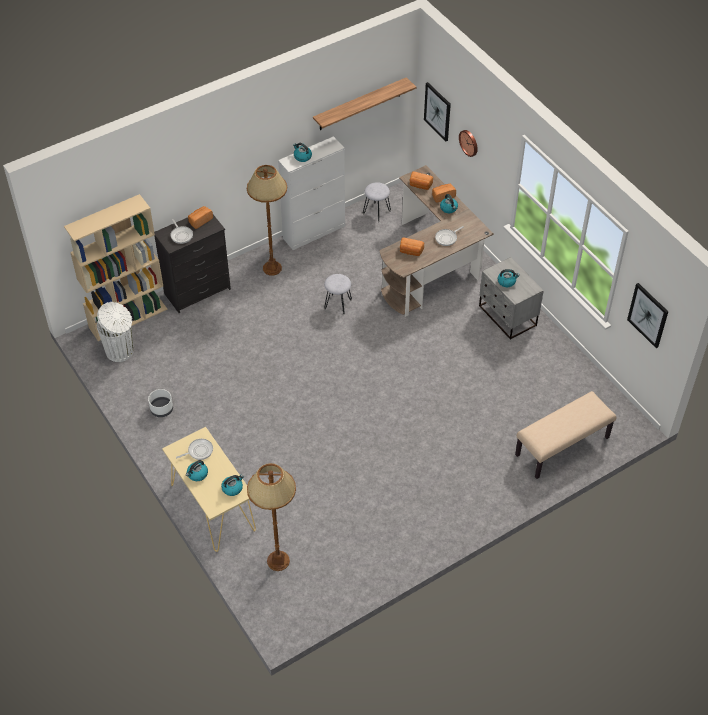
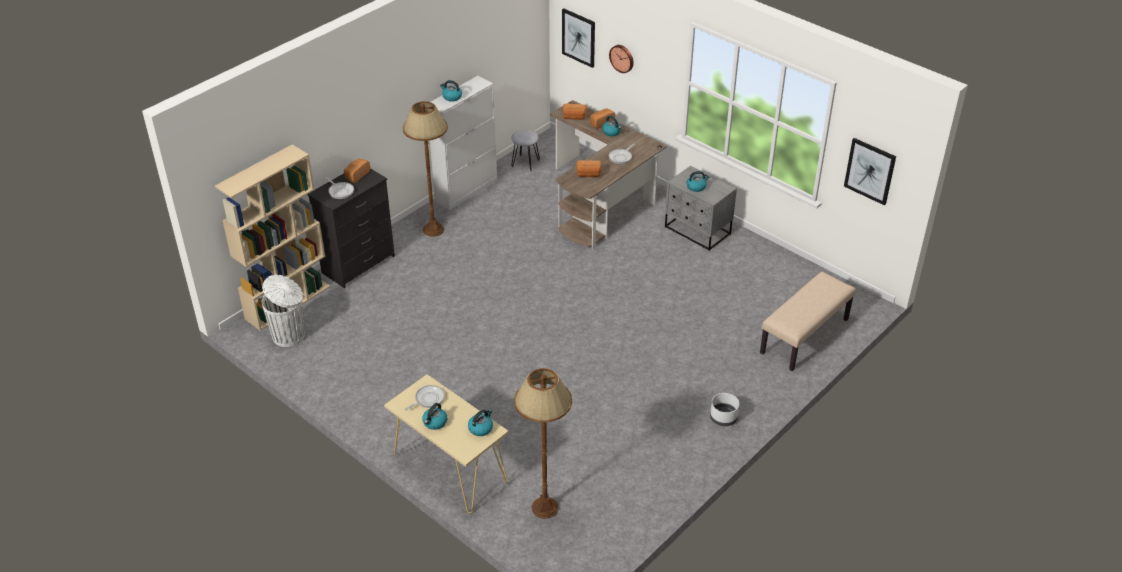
camera: 15 degrees left, 10 degrees down
white planter [148,389,173,417] -> white planter moved to [710,393,739,426]
shelf [313,77,416,130] -> none
grey stool [324,274,352,315] -> none

